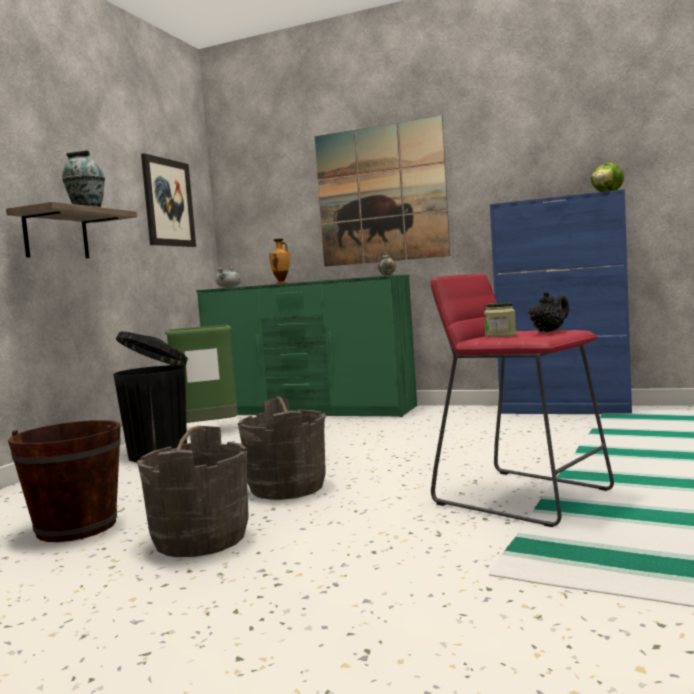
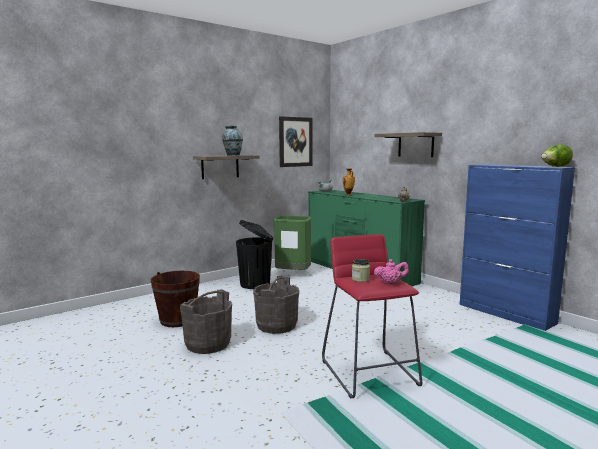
camera: 30 degrees right, 5 degrees up
picture [315,115,450,267] -> shelf [374,132,442,157]
black teapot [528,291,569,332] -> pink teapot [374,259,409,284]

